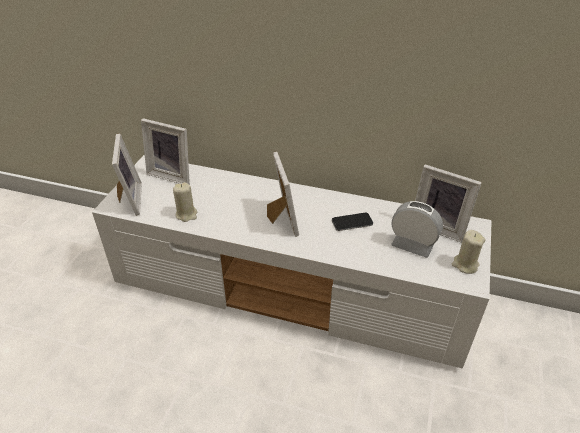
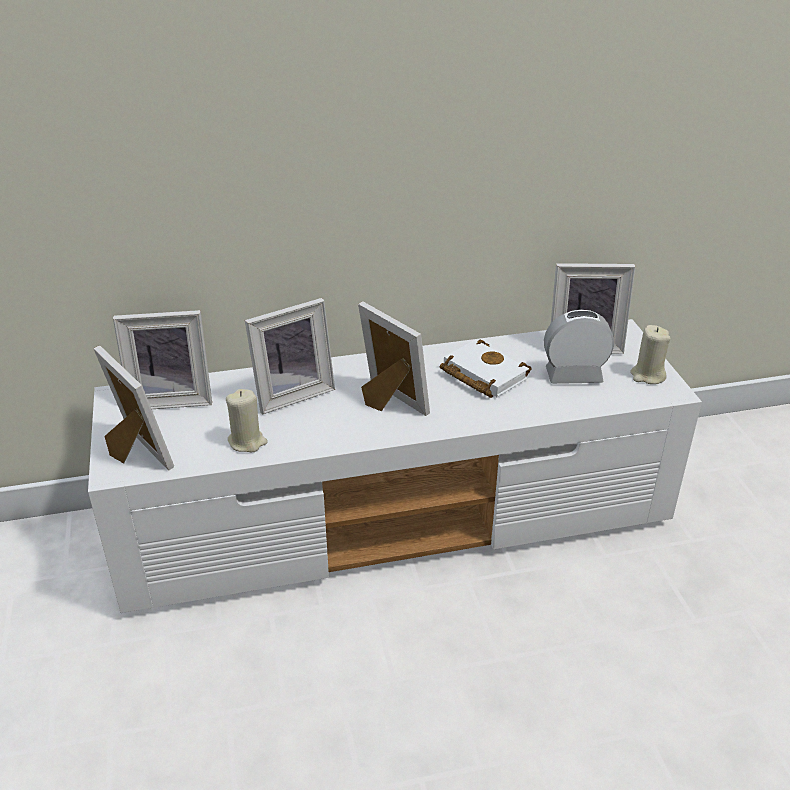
camera: 30 degrees left, 5 degrees down
phone [332,213,373,231] -> white book [440,339,531,398]
none -> picture frame [245,298,335,414]

